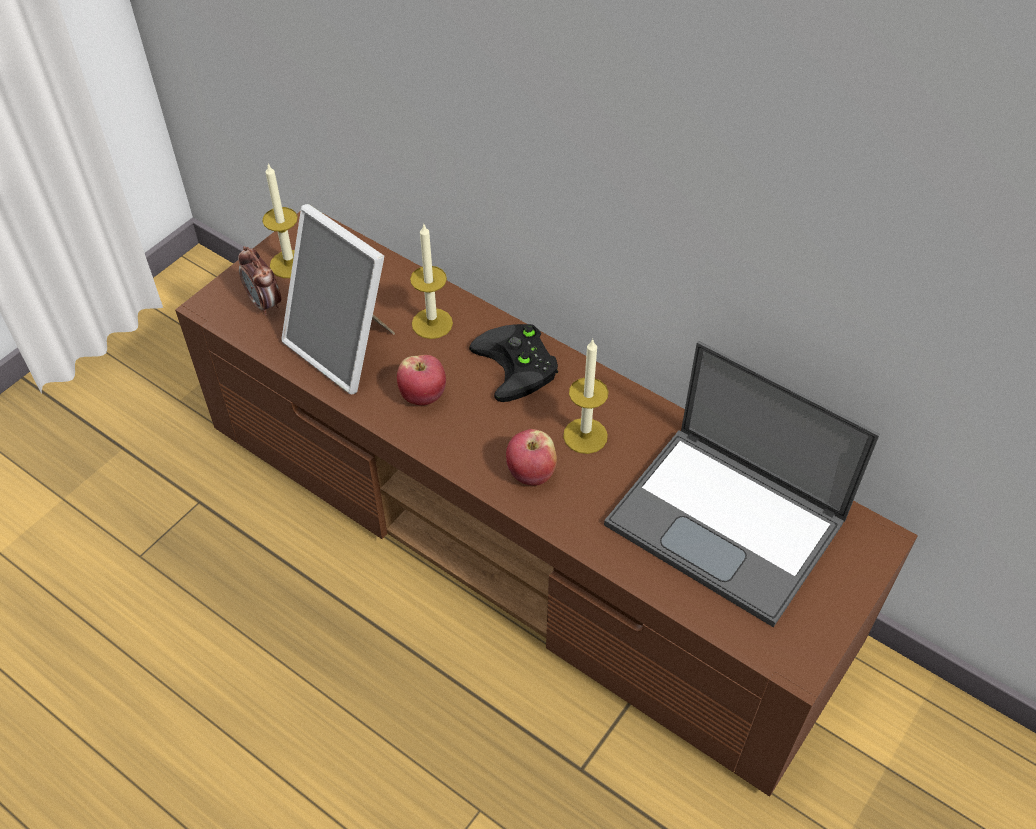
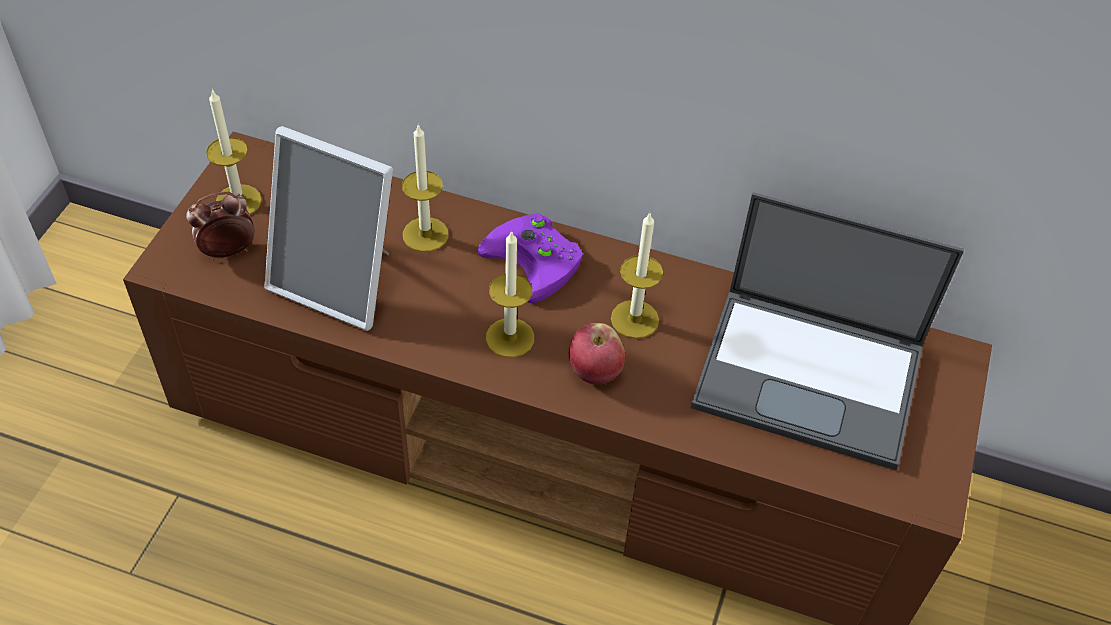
camera: 20 degrees left, 0 degrees up
alarm clock [238,246,281,316] -> alarm clock turned 120 degrees clockwise [186,192,255,260]
apple [397,355,446,405] -> none
black game controller [469,324,558,402] -> purple game controller [477,213,583,303]
none -> candle [486,230,534,358]

